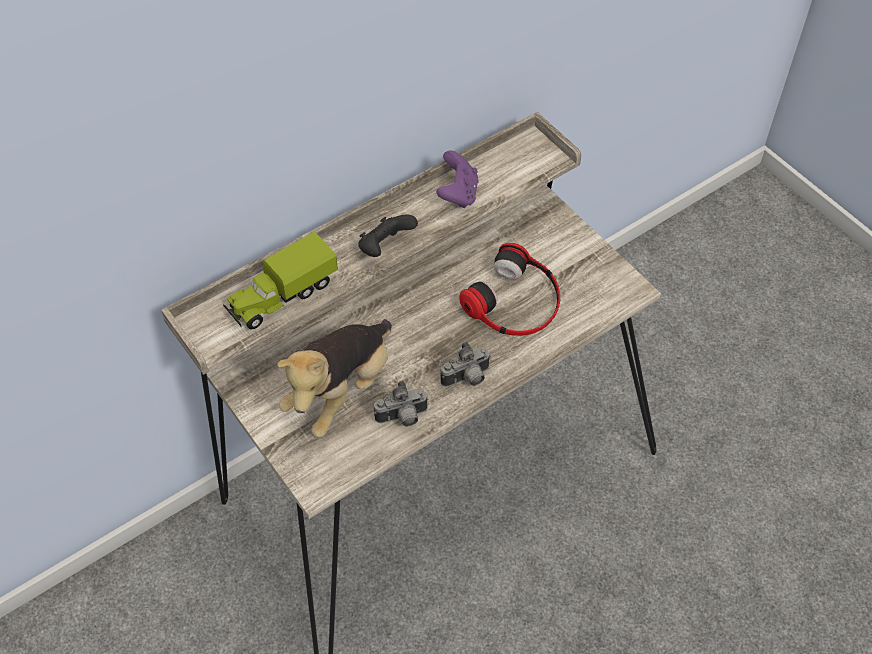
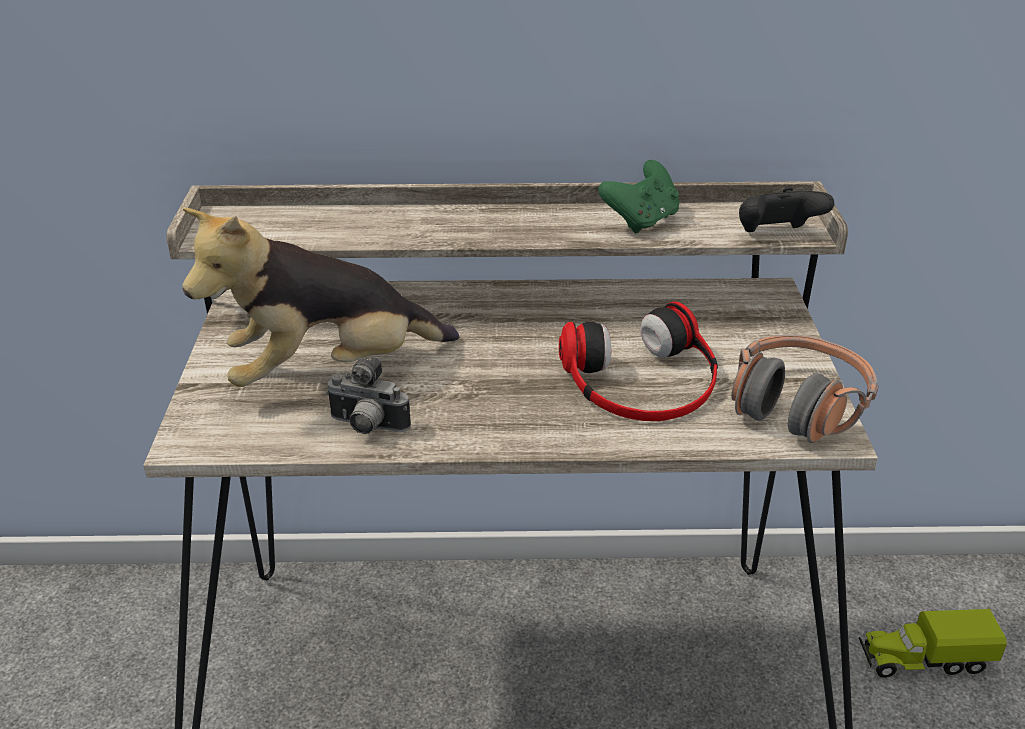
camera: 35 degrees right, 20 degrees down
toy truck [223,232,338,330] -> toy truck moved to [859,609,1007,678]
black game controller [358,215,418,257] -> black game controller moved to [739,187,834,232]
purple game controller [436,151,479,208] -> green game controller [598,160,679,233]
camera [440,342,491,387] -> none
none -> headphones [732,335,879,443]

